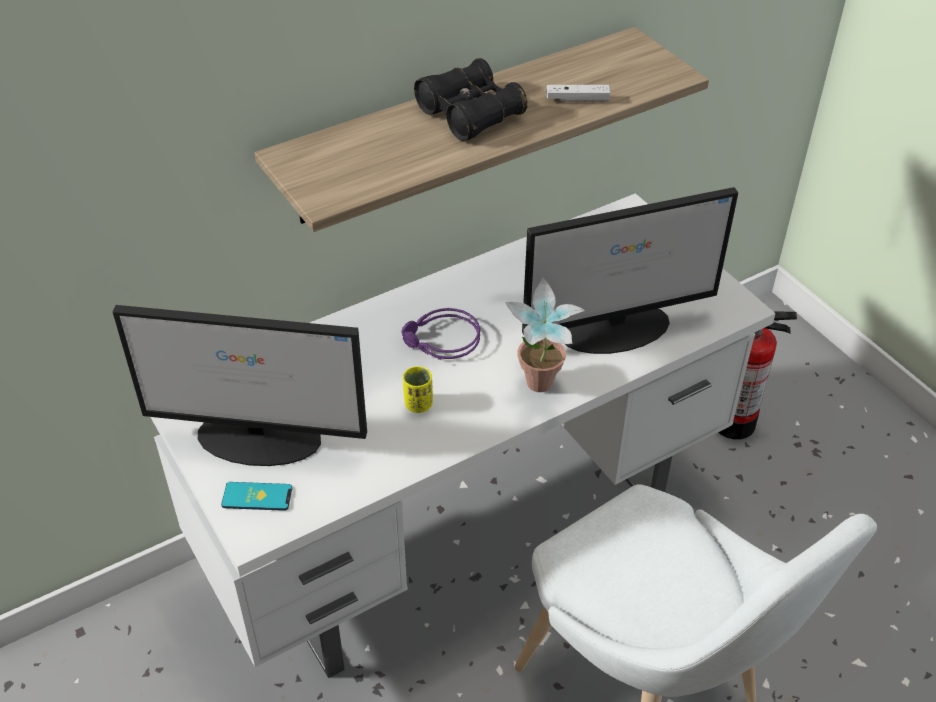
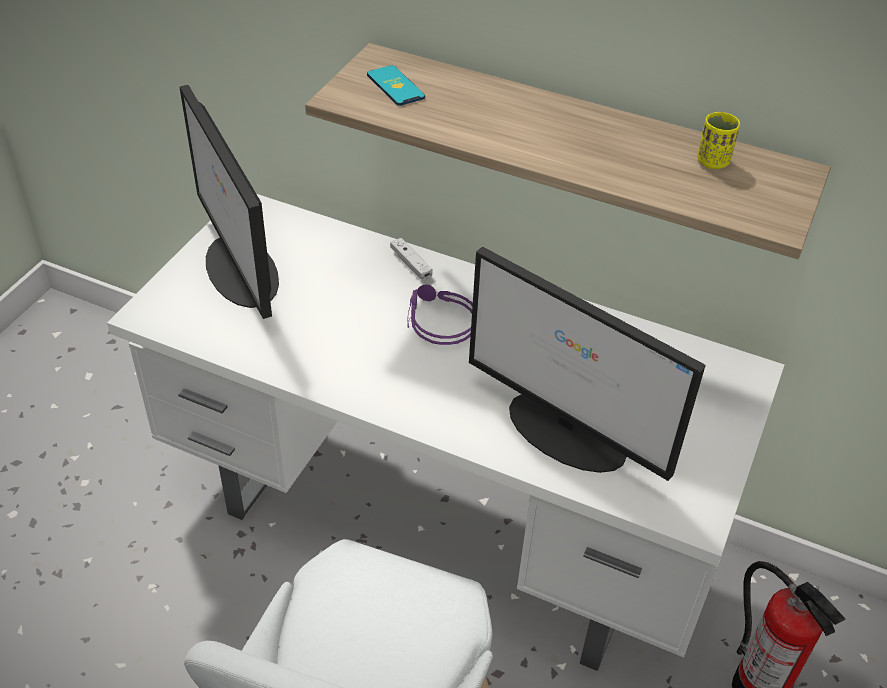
camera: 55 degrees right, 0 degrees up
phone [221,482,292,511] -> phone moved to [367,65,425,106]
yellow cup [403,366,433,413] -> yellow cup moved to [697,112,740,169]
black binoculars [414,58,528,141] -> none
potted plant [505,278,585,392] -> none
white game controller [546,85,611,102] -> white game controller moved to [390,238,433,281]

